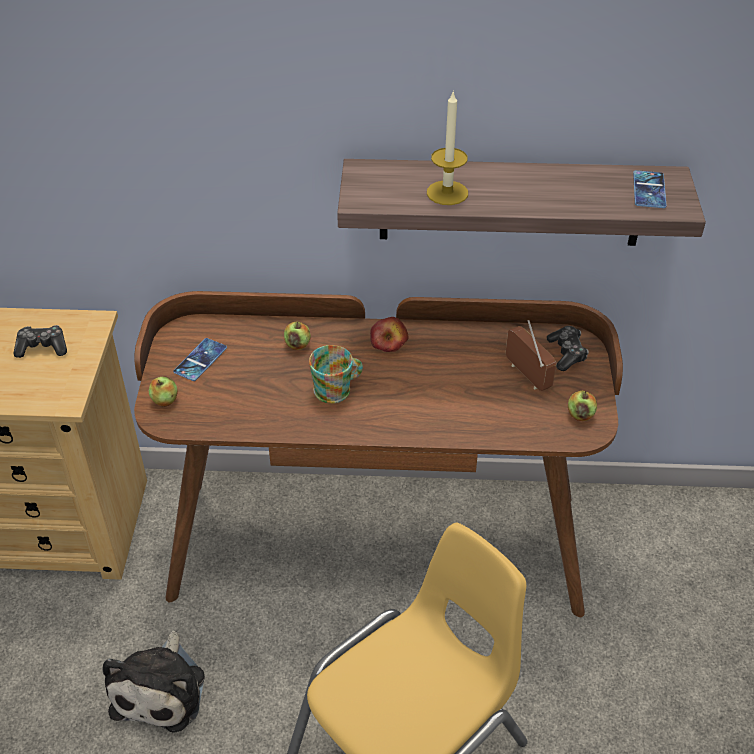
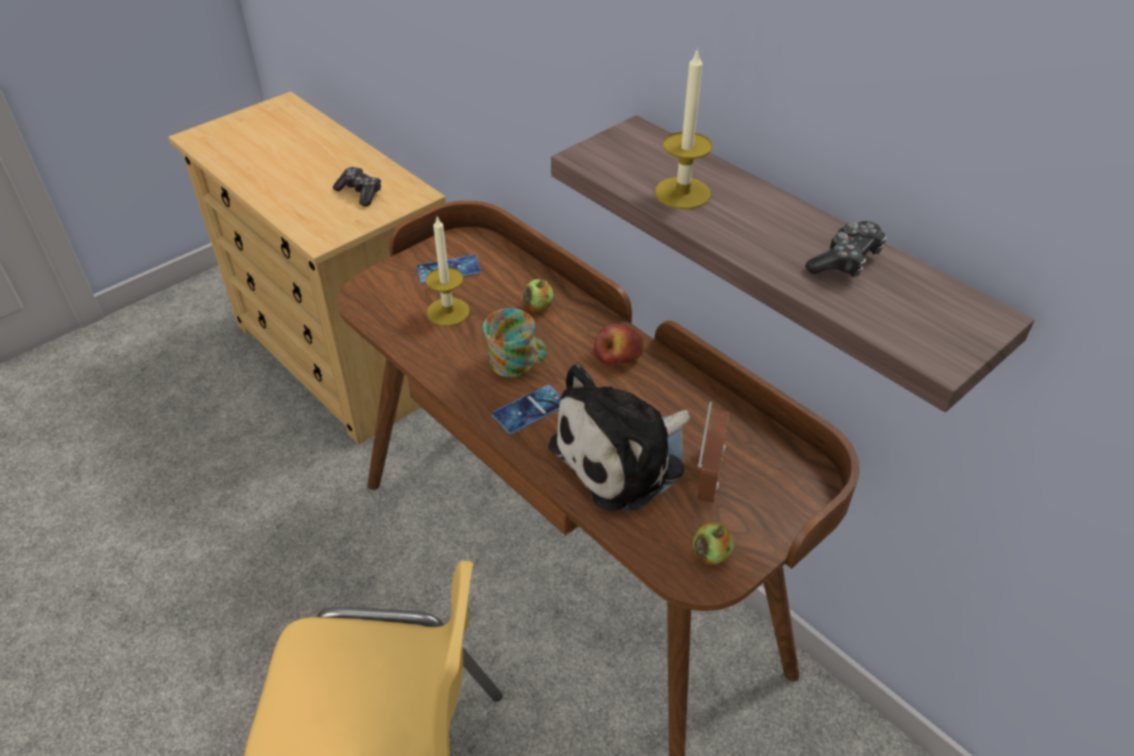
camera: 45 degrees right, 0 degrees up
plush toy [102,630,205,732] -> plush toy moved to [548,364,690,511]
apple [149,376,178,407] -> none
game controller [547,326,588,371] -> game controller moved to [805,221,887,277]
phone [633,170,667,208] -> phone moved to [492,385,561,434]
none -> candle [425,216,470,326]

